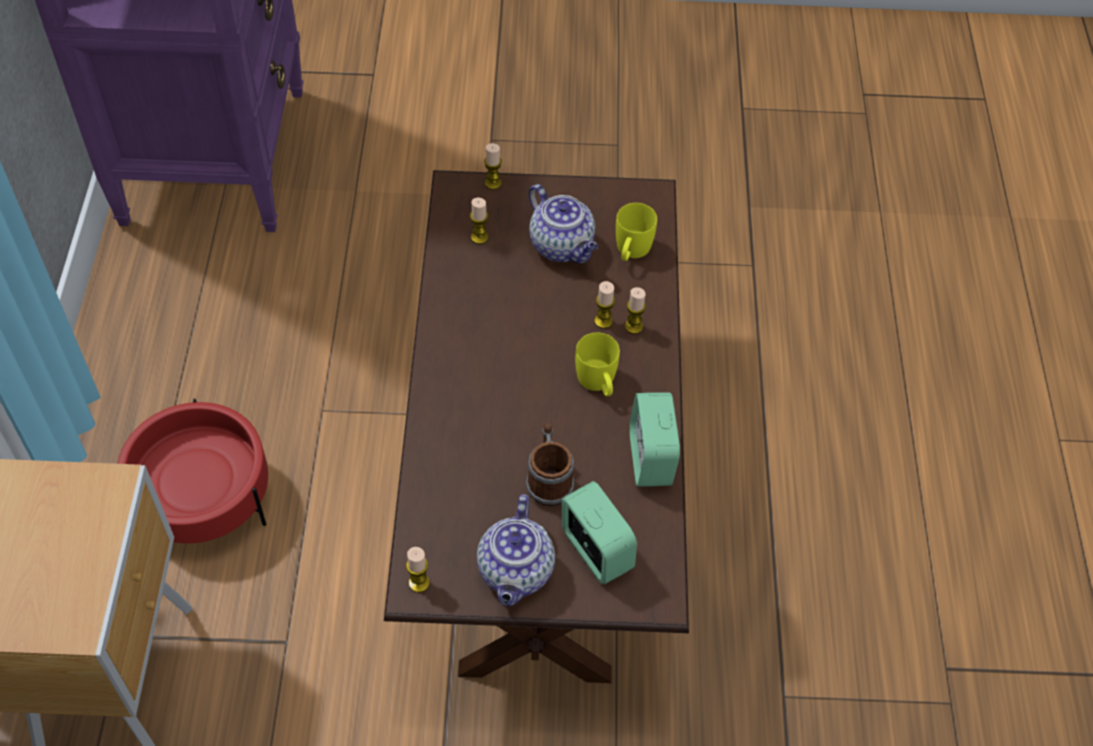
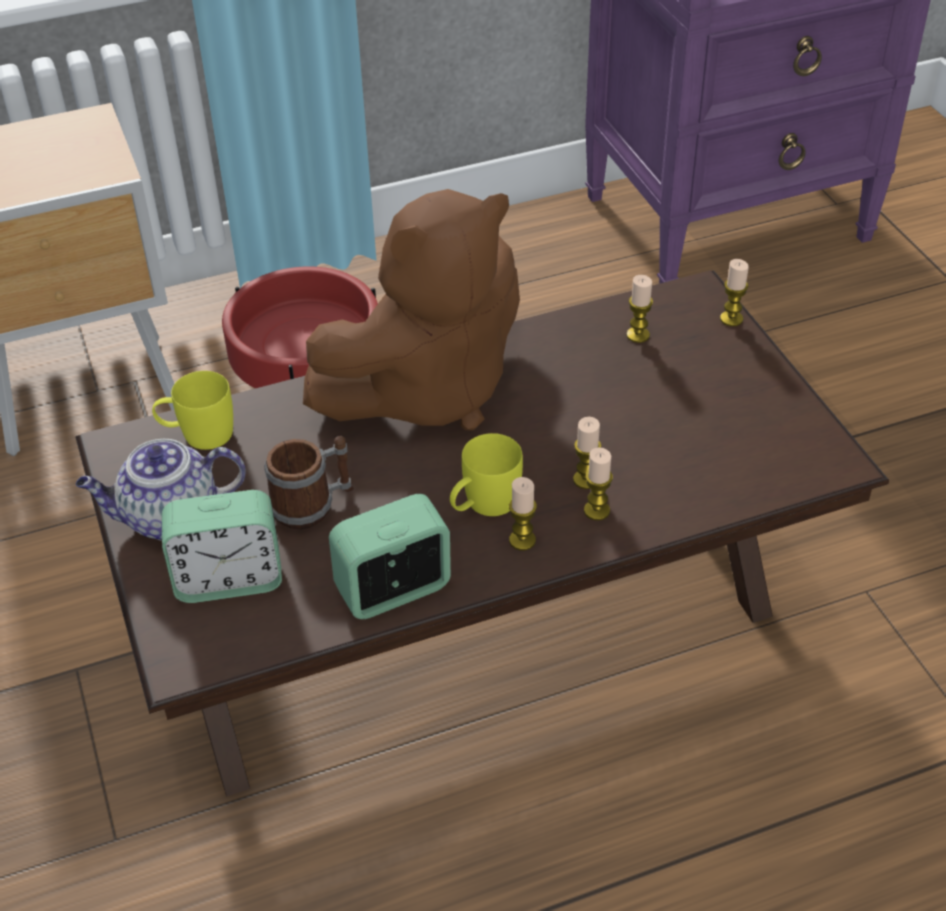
camera: 70 degrees right, 10 degrees down
candle [406,547,430,593] -> candle moved to [509,477,537,550]
teapot [529,184,598,263] -> none
alarm clock [562,481,637,584] -> alarm clock turned 45 degrees clockwise [162,490,282,603]
yellow mug [616,203,657,261] -> yellow mug moved to [152,371,233,450]
none -> brown plush toy [303,189,520,431]

